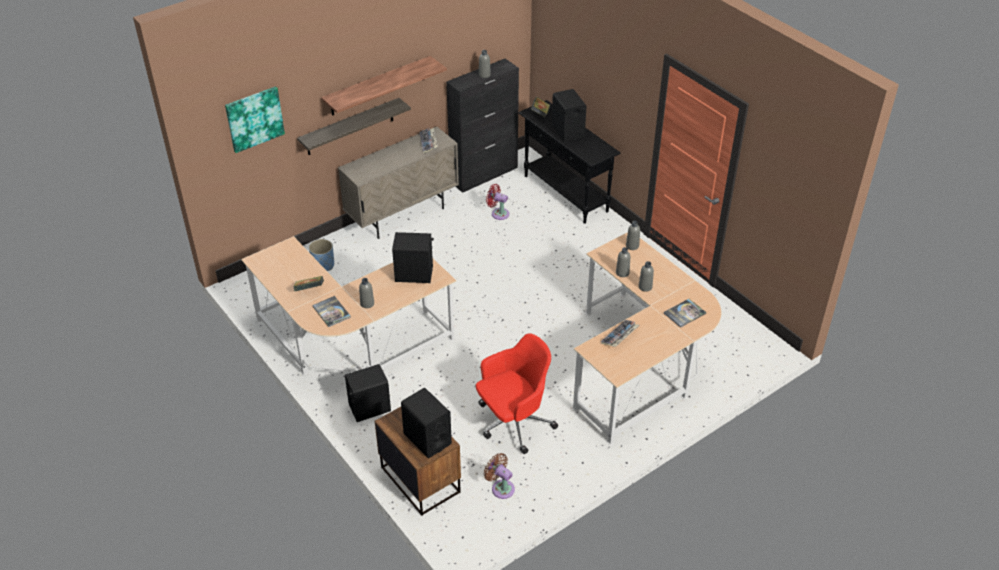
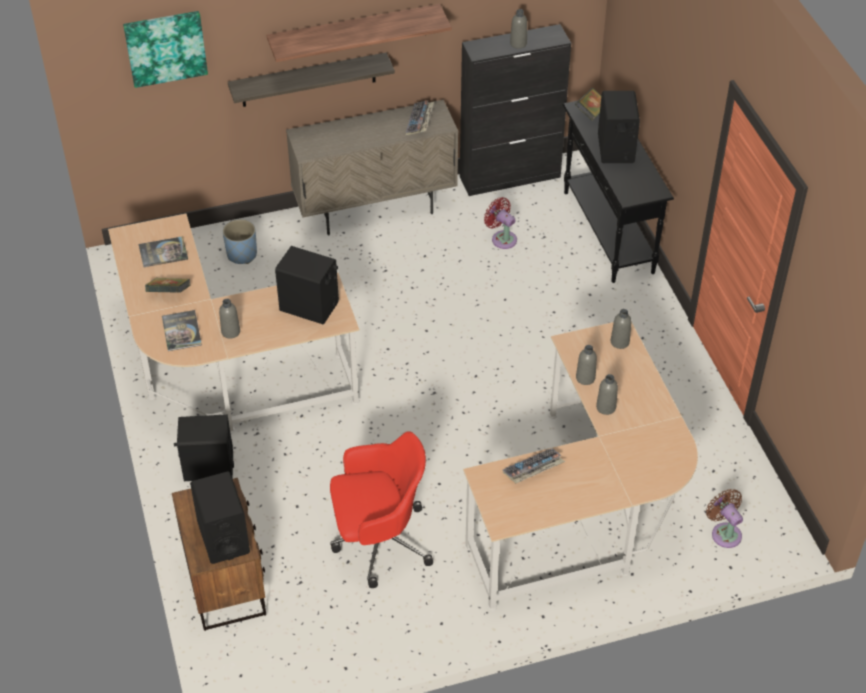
camera: 20 degrees right, 5 degrees up
brown fan [484,453,515,499] -> brown fan moved to [706,489,743,548]
book [664,299,706,328] -> book moved to [138,236,188,267]

